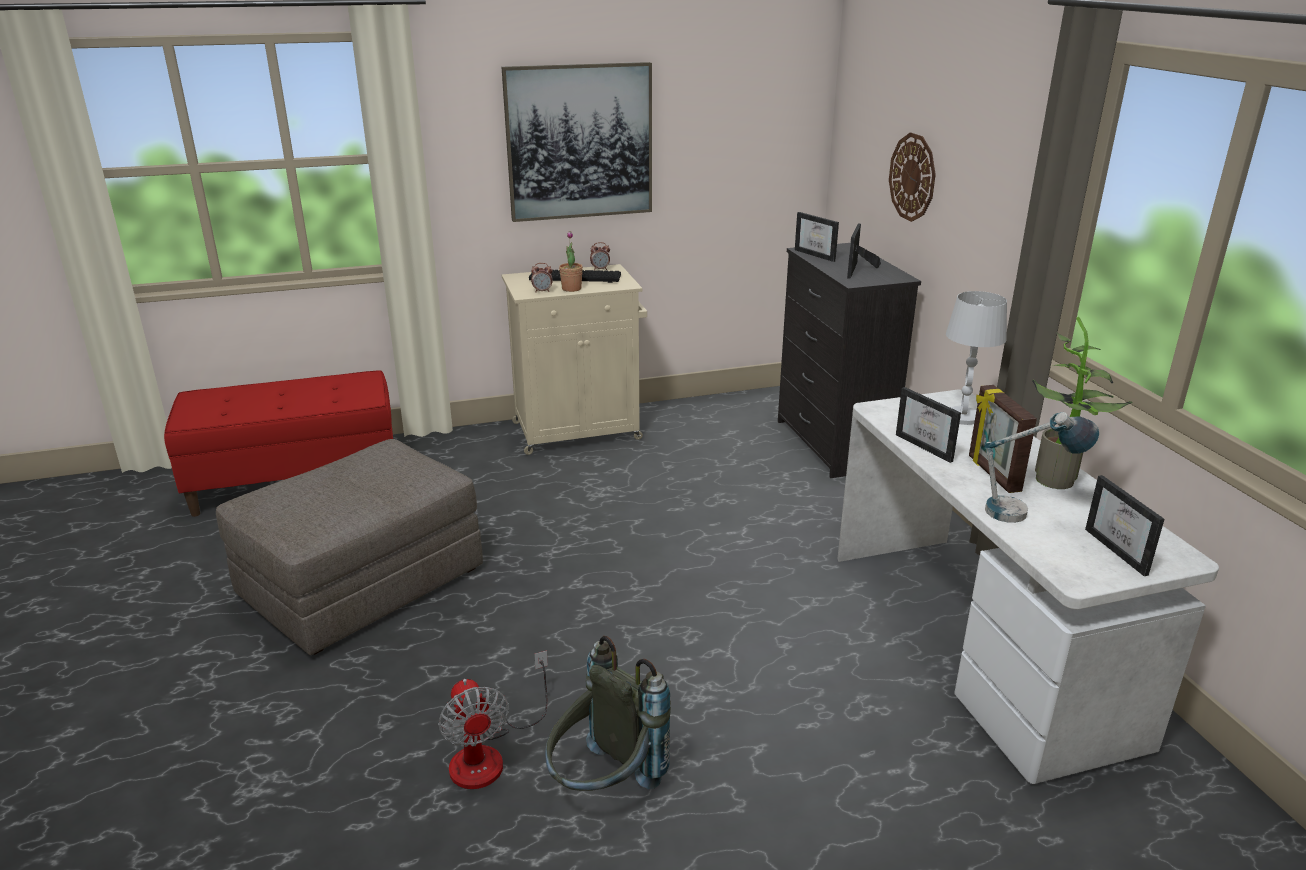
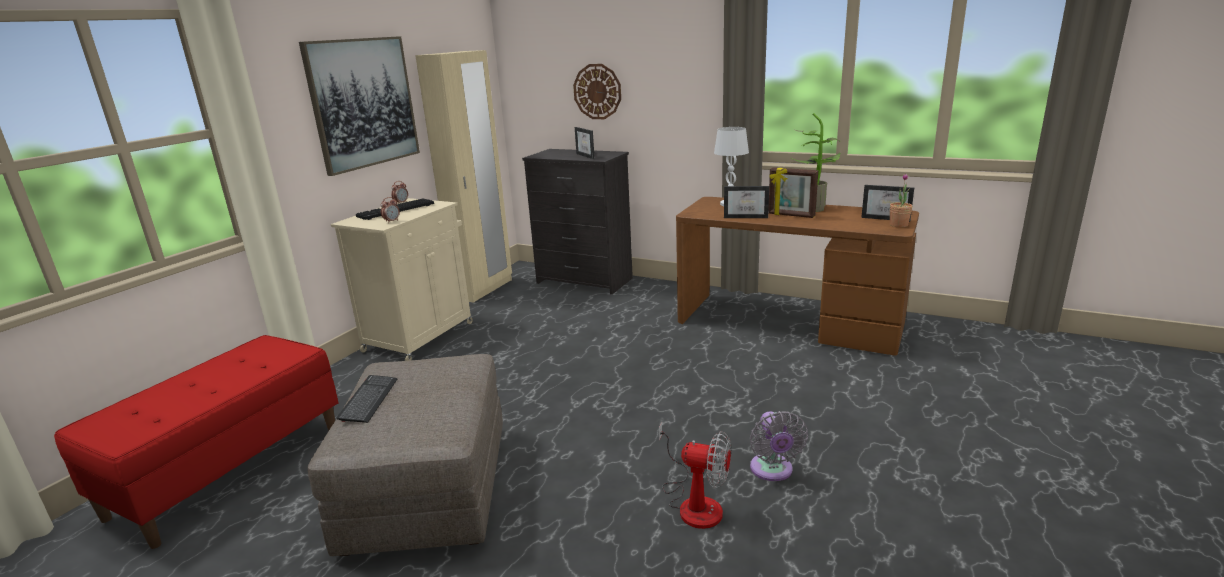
camera: 45 degrees left, 5 degrees down
grey backpack [545,636,671,791] -> grey fan [750,411,808,481]
potted plant [559,231,583,292] -> potted plant moved to [890,174,912,227]
picture frame [795,212,839,262] -> none
white desk [838,390,1219,784] -> brown desk [676,197,919,355]
table lamp [985,412,1099,523] -> none
none -> keyboard [337,375,398,423]
none -> beige wardrobe [415,50,512,303]

